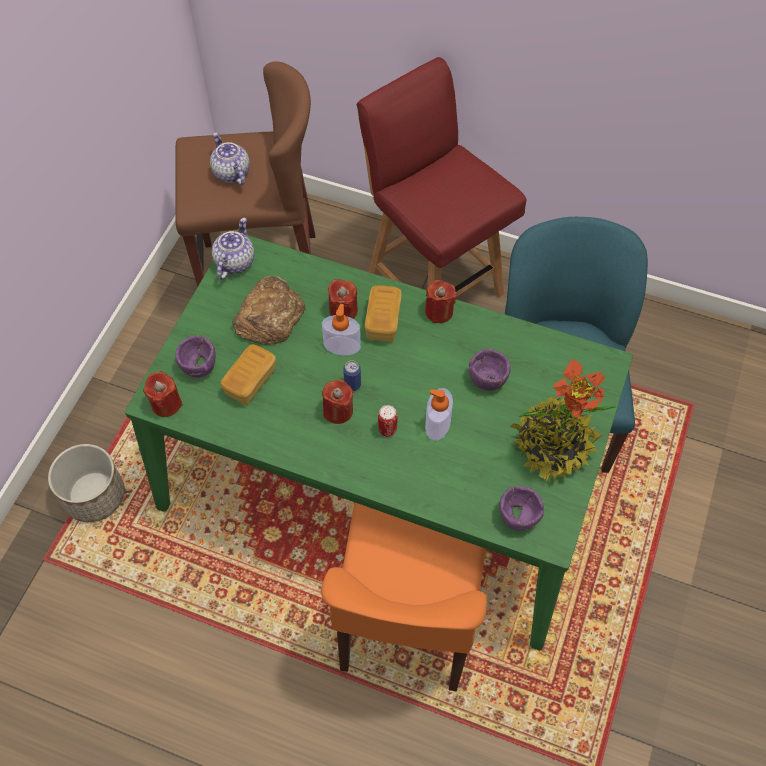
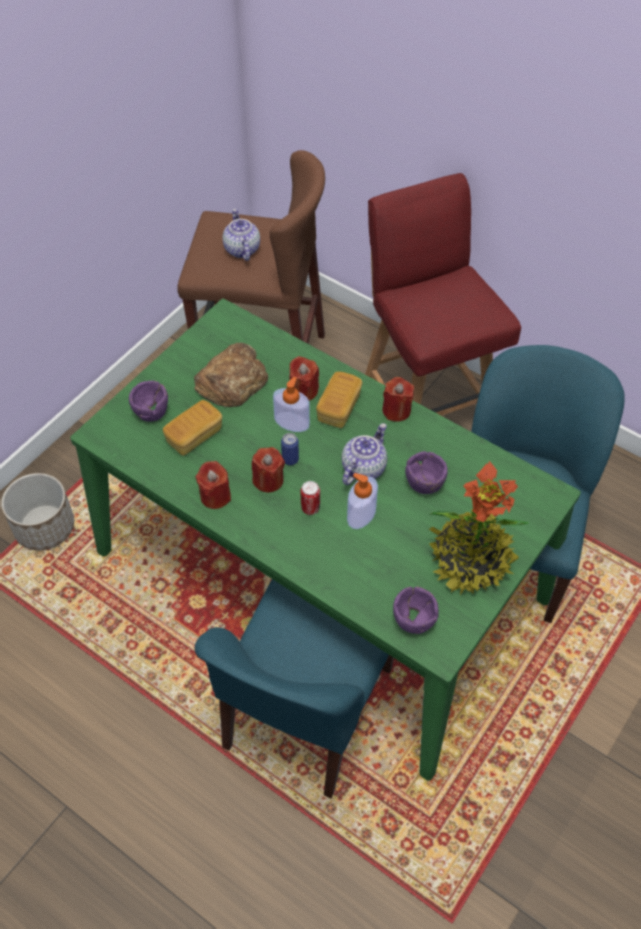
camera: 15 degrees right, 5 degrees down
red candle [143,371,183,417] -> red candle moved to [196,461,231,509]
teapot [212,218,254,280] -> teapot moved to [342,423,387,485]
orange chair [321,503,487,691] -> blue chair [195,579,394,798]

